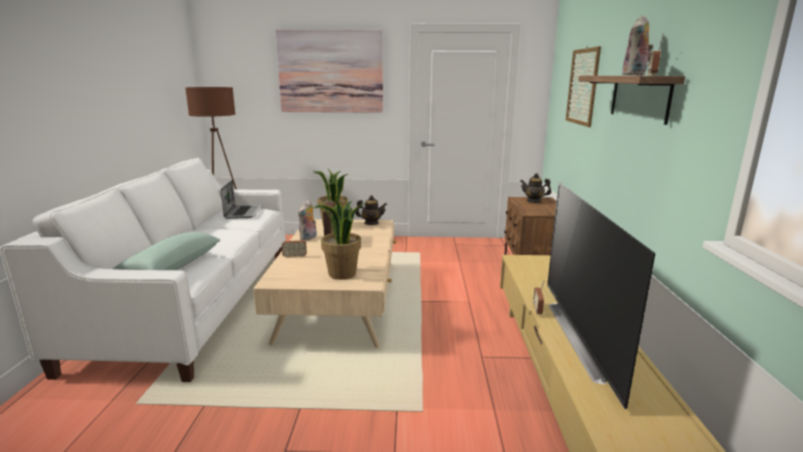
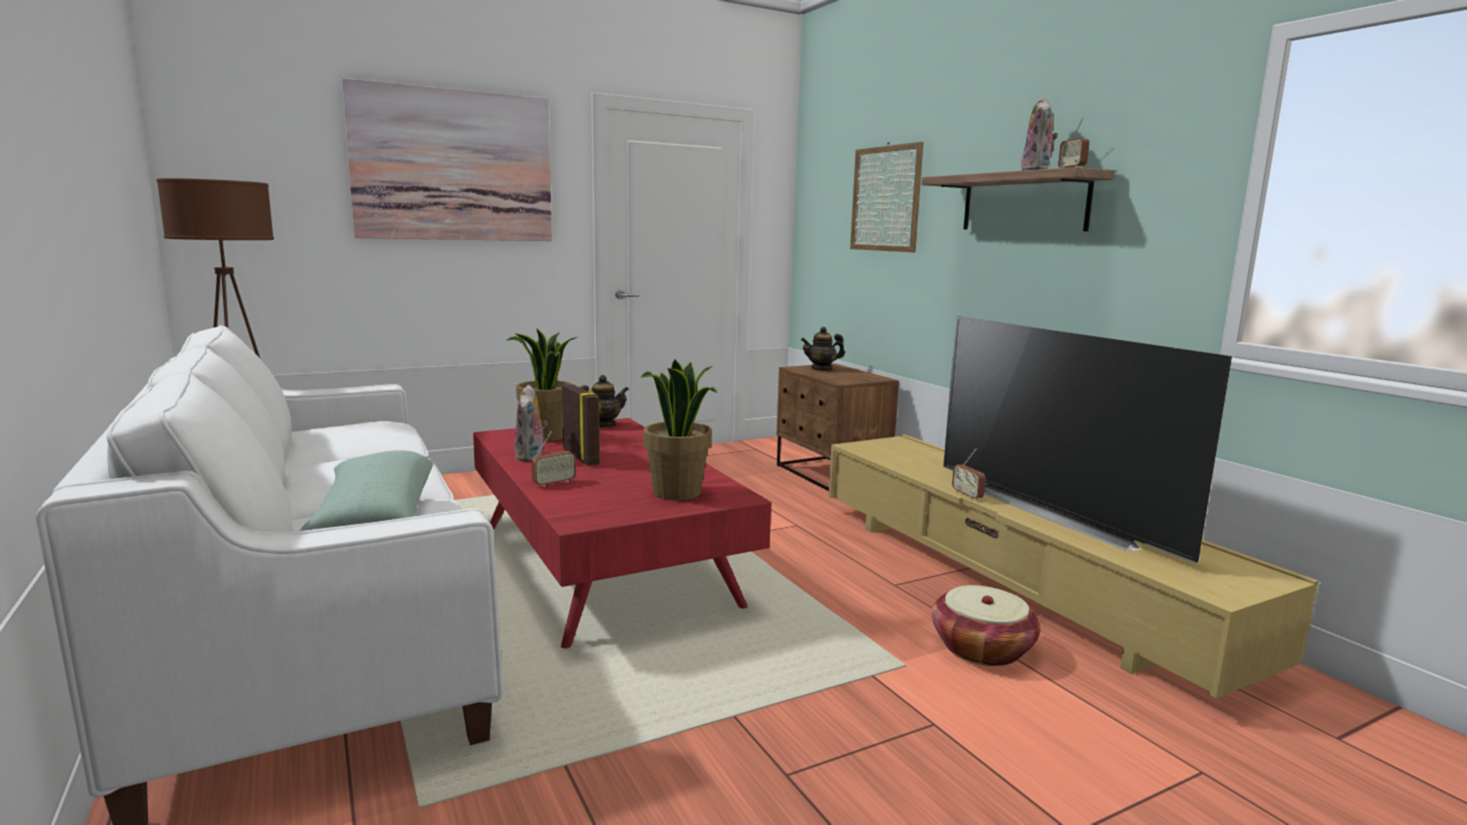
camera: 30 degrees left, 5 degrees down
laptop [221,180,263,219] -> none
beige coffee table [253,219,397,347] -> red coffee table [473,418,771,648]
none -> basket [932,585,1041,666]

